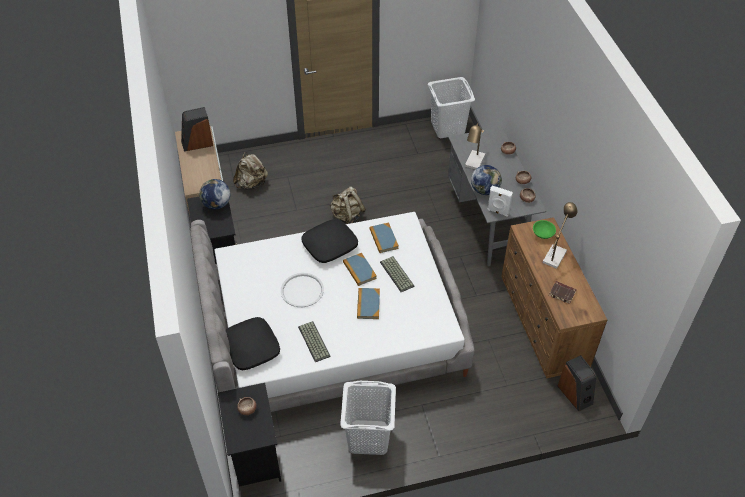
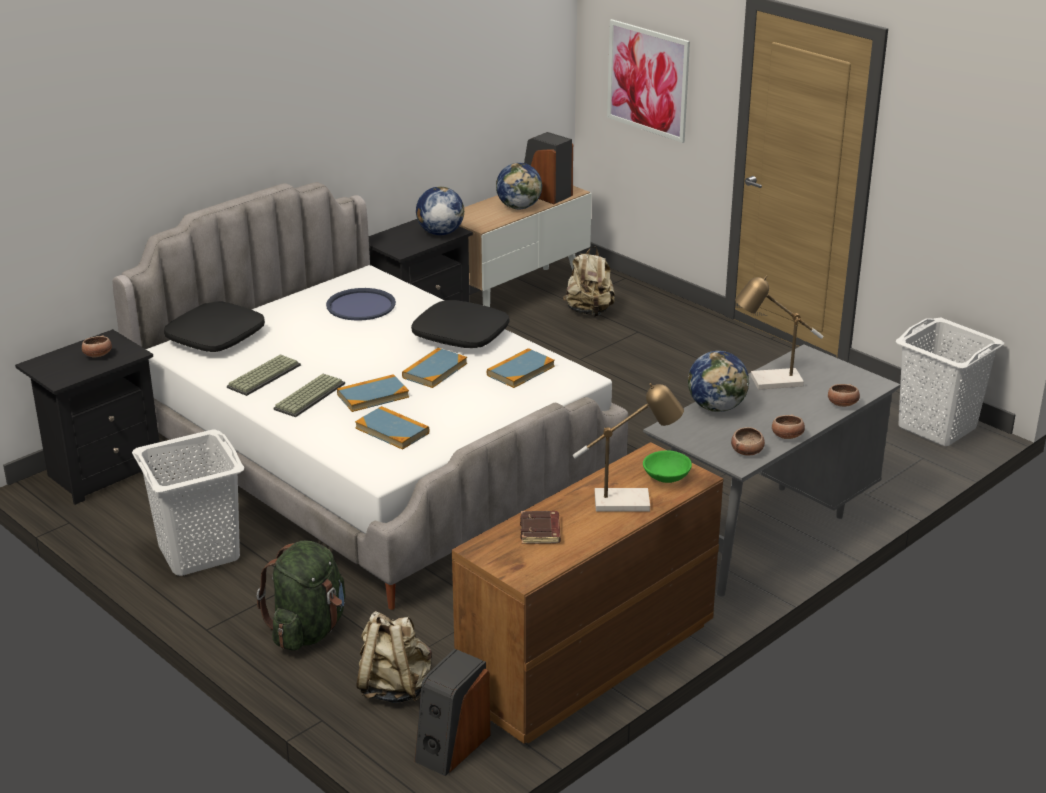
camera: 60 degrees right, 20 degrees down
white tray [281,273,324,307] -> none
beige backpack [330,186,366,224] -> beige backpack moved to [356,611,432,703]
keyboard [380,256,415,292] -> keyboard moved to [273,374,345,417]
white speaker [487,186,513,217] -> none
none -> green backpack [256,541,345,651]
none -> blue tray [326,288,396,321]
none -> book [355,406,429,450]
none -> globe [496,163,542,209]
none -> picture [607,19,690,143]

